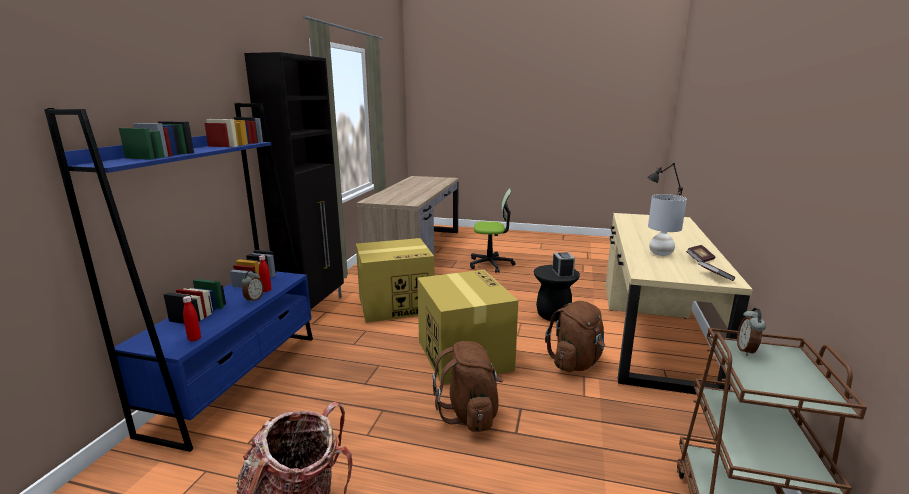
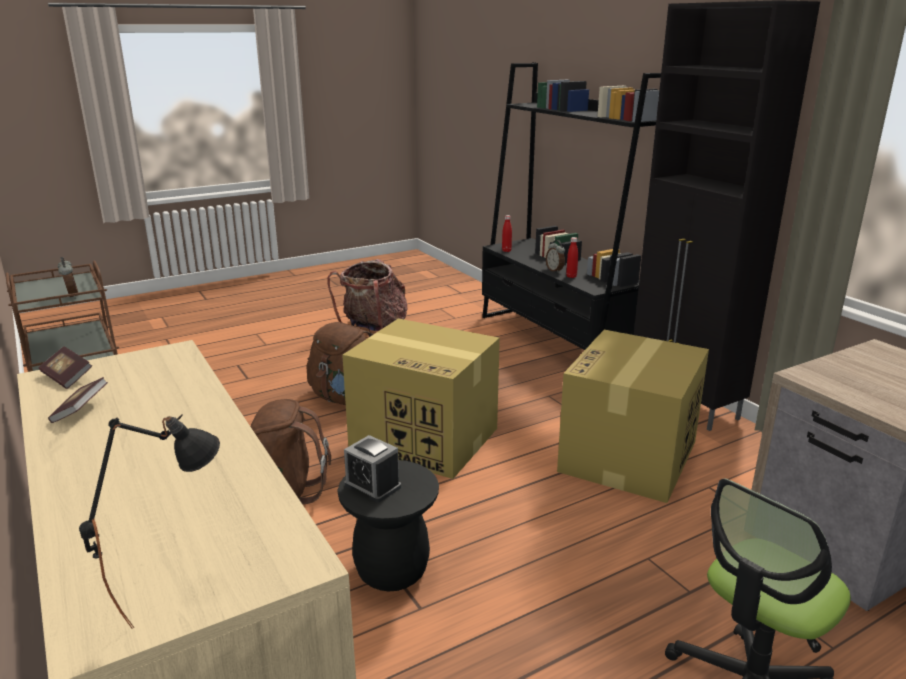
camera: 135 degrees right, 5 degrees up
blue bookcase [44,103,313,452] -> black bookcase [482,62,661,350]
grey table lamp [648,194,687,256] -> none

